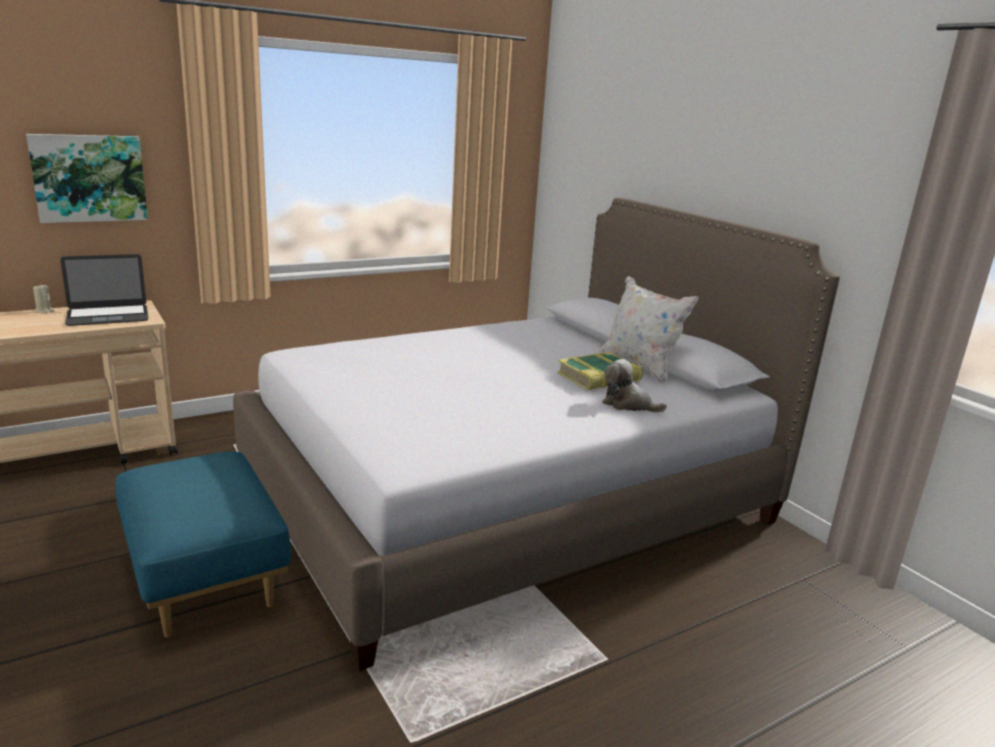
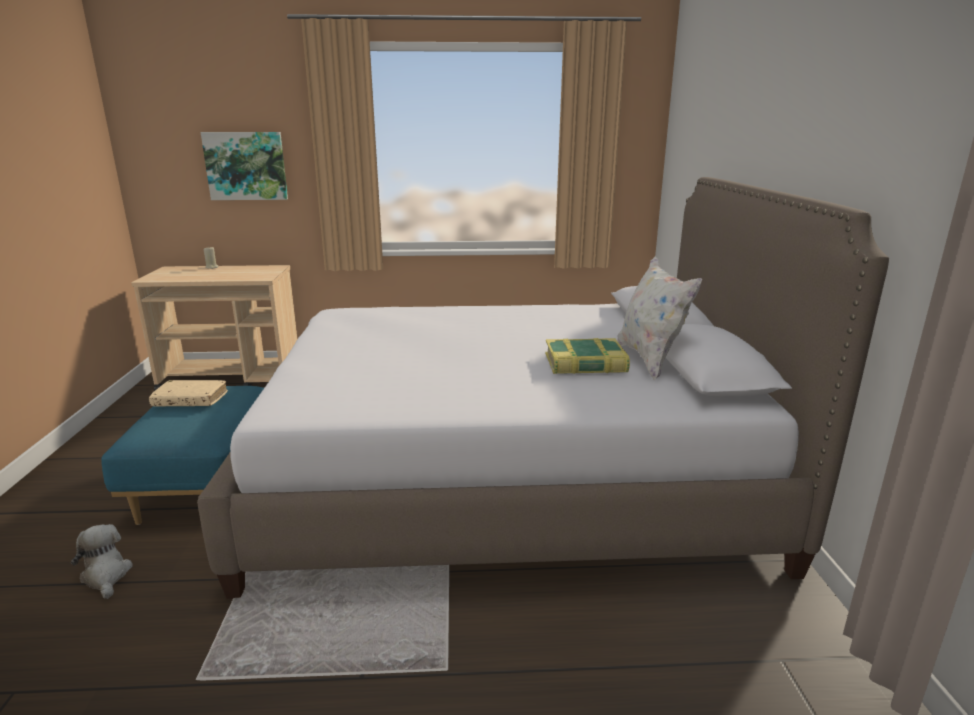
camera: 30 degrees right, 0 degrees up
laptop [60,254,149,326] -> none
plush toy [602,359,667,413] -> plush toy moved to [71,524,133,599]
none -> beige book [149,380,228,407]

